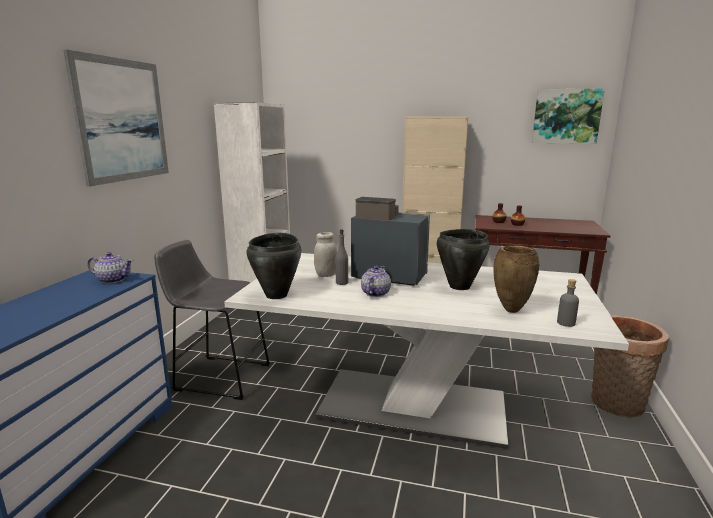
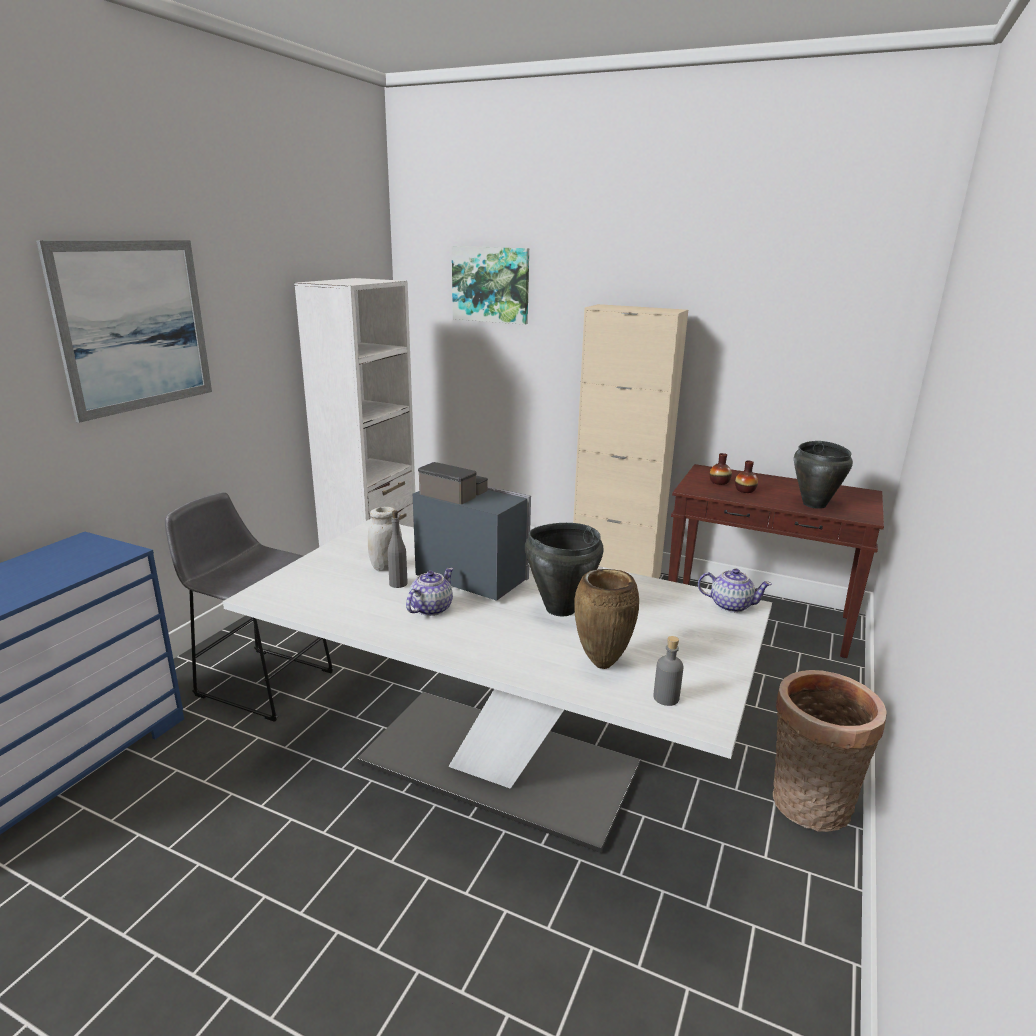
camera: 10 degrees right, 5 degrees up
teapot [87,252,133,284] -> teapot moved to [698,568,772,613]
black cooking pot [247,233,301,299] -> black cooking pot moved to [794,441,853,509]
picture [532,88,605,144] -> picture moved to [452,246,529,325]

